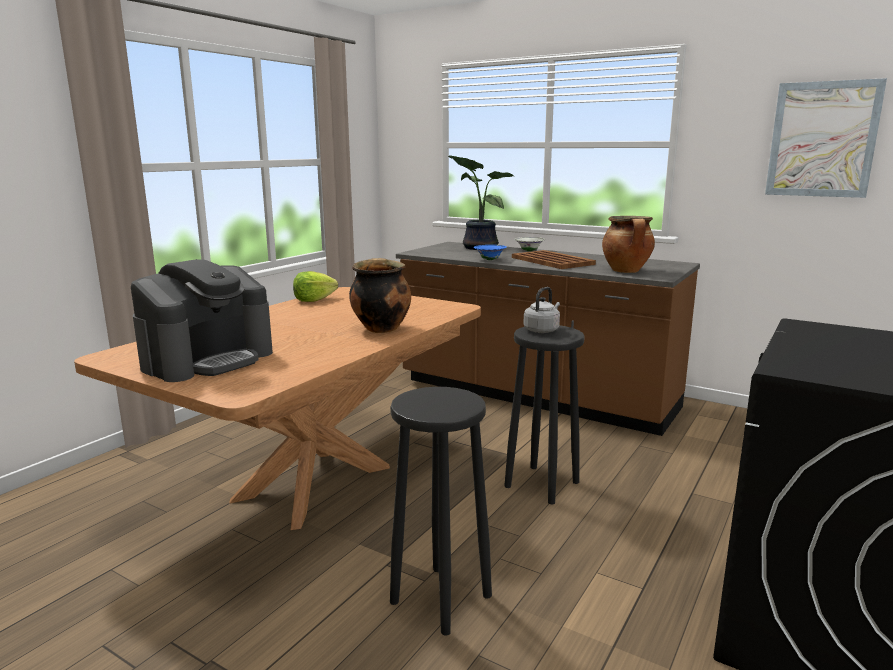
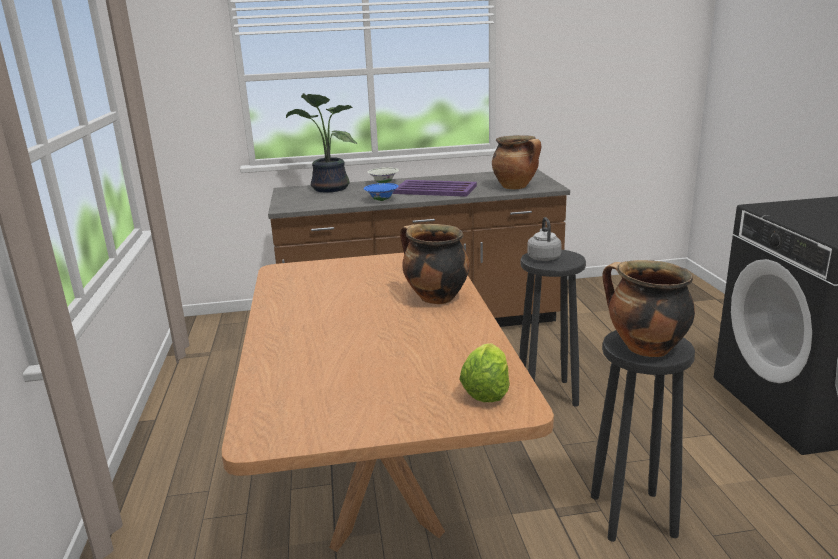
camera: 40 degrees left, 5 degrees up
coffee machine [131,259,273,382] -> none
lettuce [293,271,338,302] -> lettuce moved to [459,343,510,402]
brown tray [512,250,596,269] -> purple tray [393,180,477,197]
picture [765,78,887,198] -> none
none -> cooking pot [602,260,695,357]

